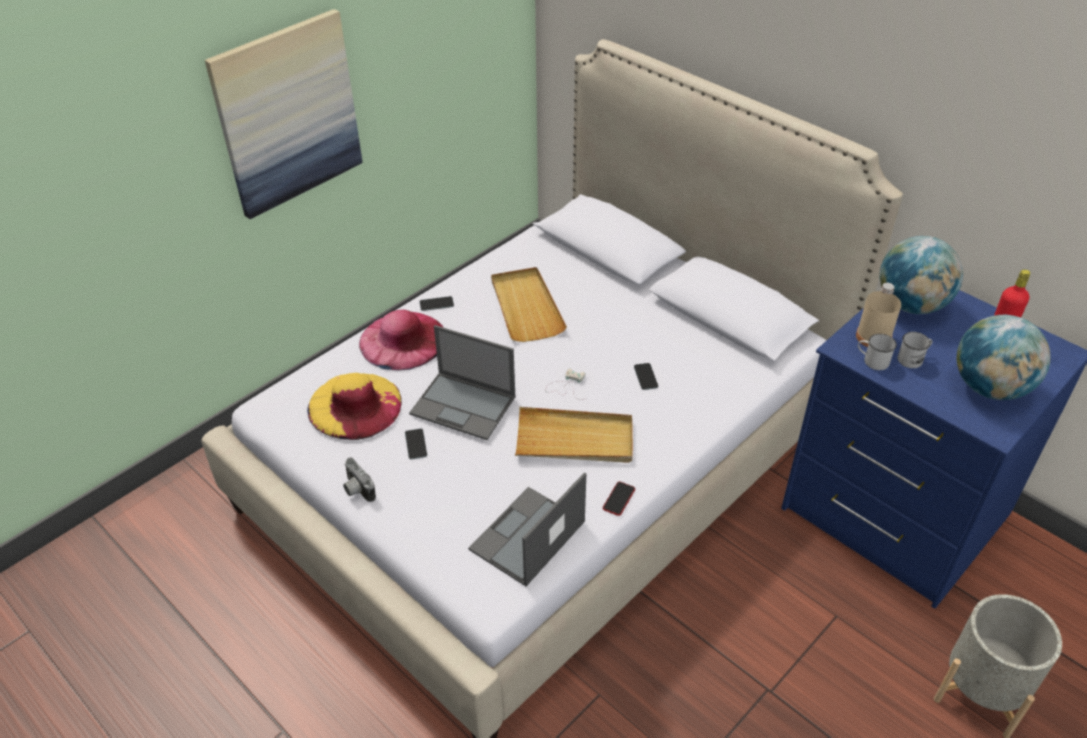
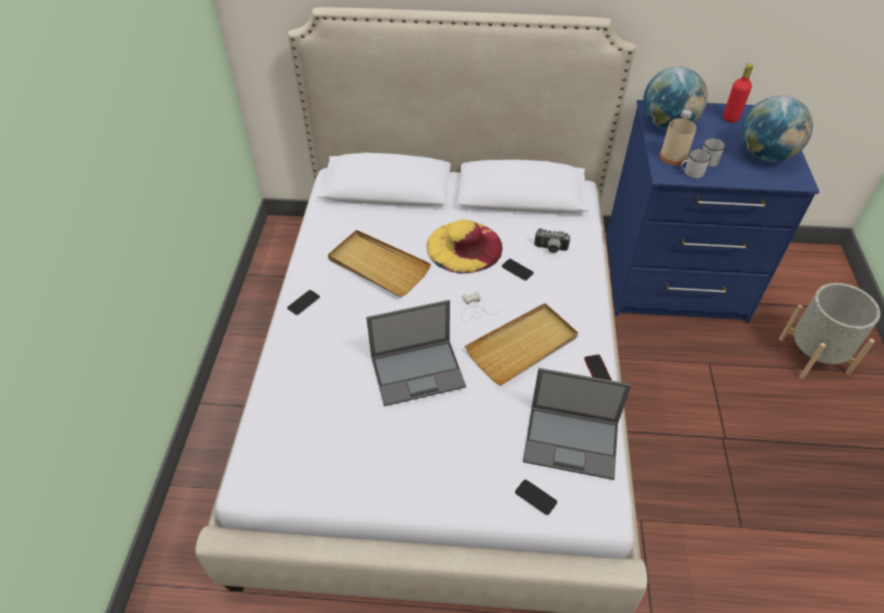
camera: 40 degrees left, 5 degrees up
picture [205,9,363,219] -> none
yellow hat [307,373,402,440] -> yellow hat moved to [427,220,502,274]
camera [343,457,376,502] -> camera moved to [534,228,570,253]
pink hat [359,310,444,370] -> none
phone [405,429,427,459] -> phone moved to [515,479,557,515]
laptop [468,472,586,586] -> laptop turned 75 degrees counterclockwise [523,368,631,480]

